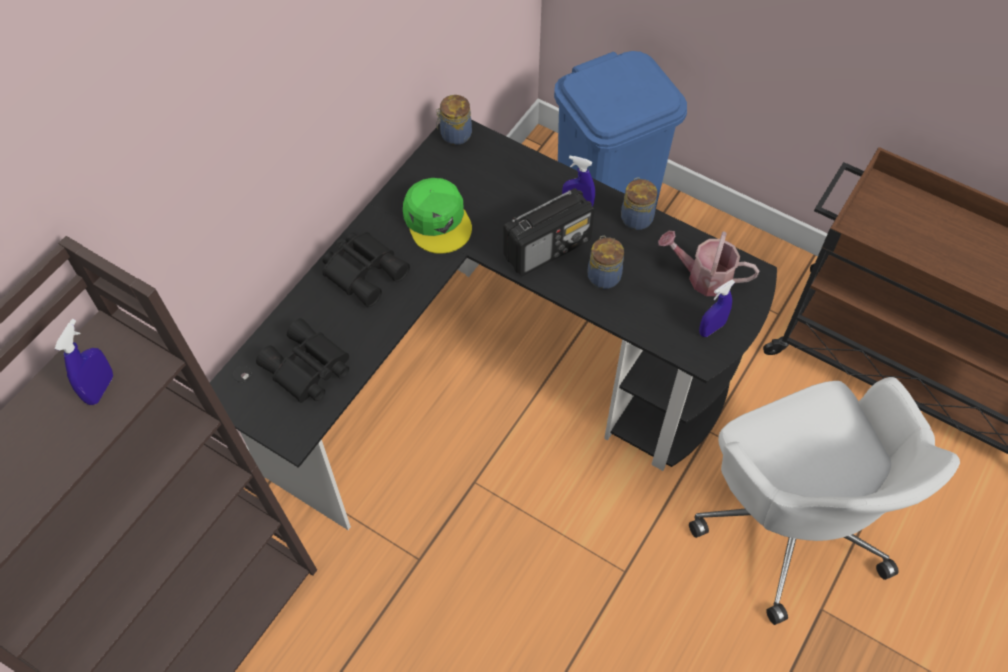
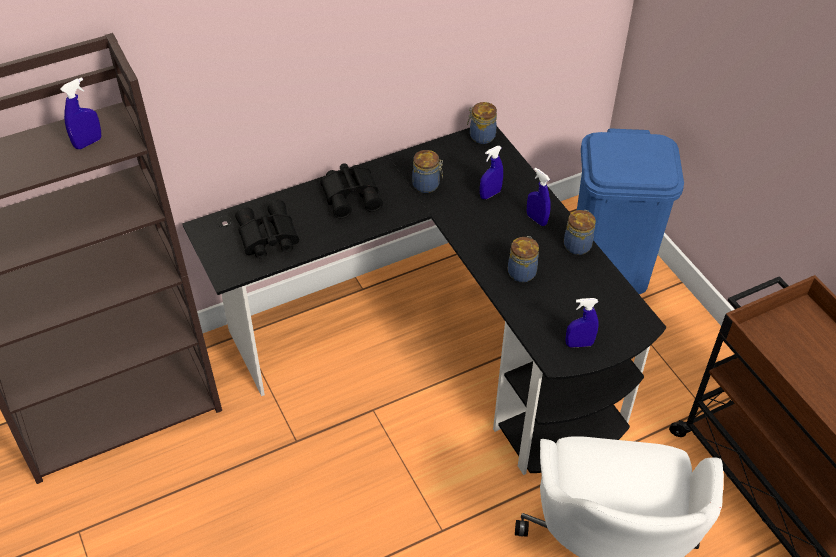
camera: 30 degrees right, 10 degrees down
green cap [403,178,472,254] -> jar [412,150,443,193]
radio [504,188,595,277] -> none
watering can [658,231,759,296] -> none
none -> blue spray bottle [480,146,503,199]

